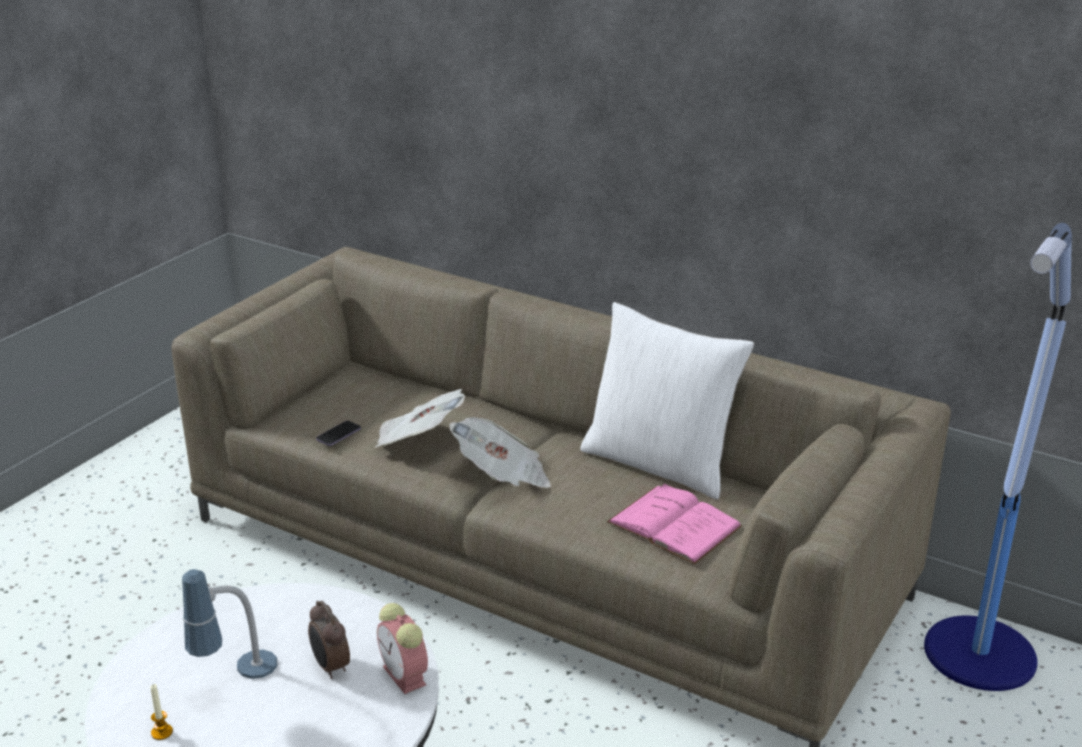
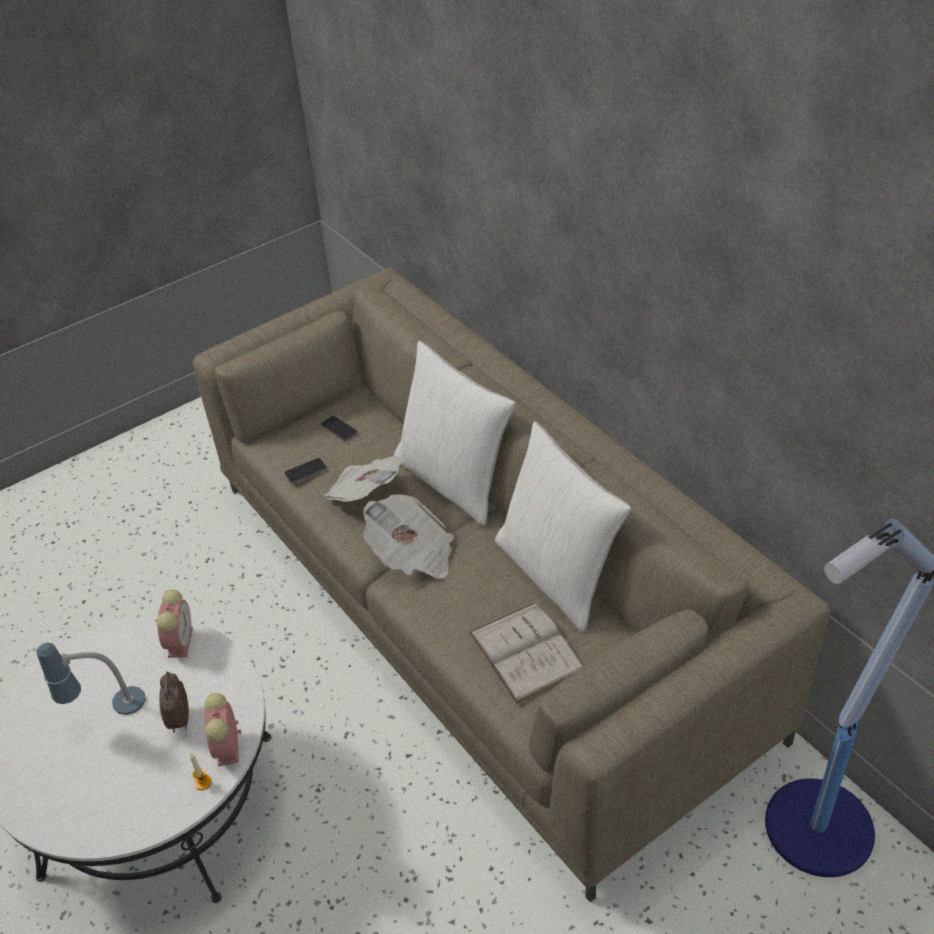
camera: 25 degrees right, 15 degrees up
candle [151,684,173,740] -> candle moved to [190,753,212,790]
pink book [607,484,742,564] -> white book [469,603,583,704]
none -> alarm clock [156,589,193,658]
none -> phone [321,416,357,441]
none -> white pillow [394,340,516,526]

